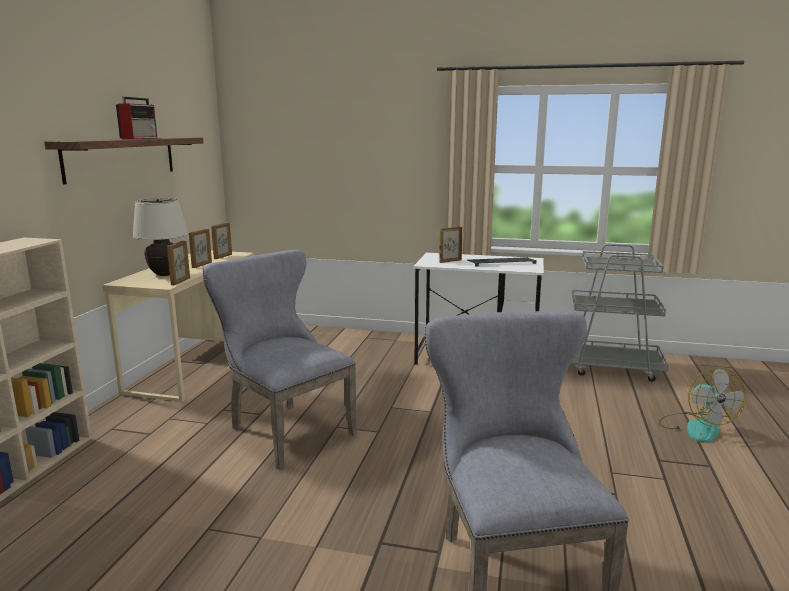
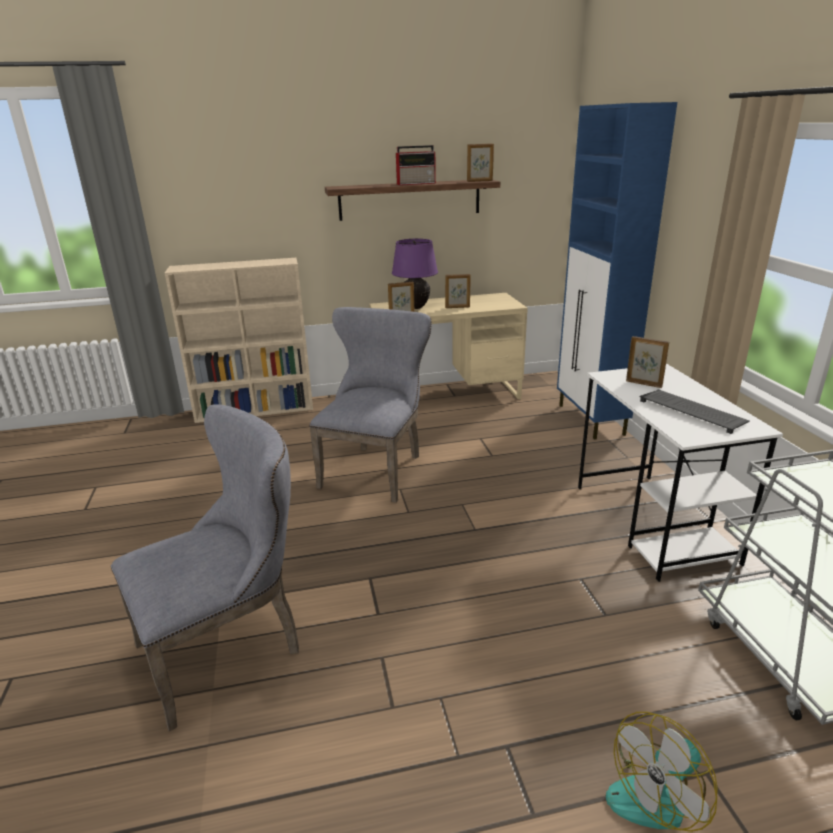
camera: 65 degrees right, 10 degrees up
beige table lamp [132,198,189,276] -> purple table lamp [392,239,438,309]
picture frame [211,222,232,259] -> picture frame moved to [467,144,494,182]
none -> blue cabinet [557,102,677,440]

